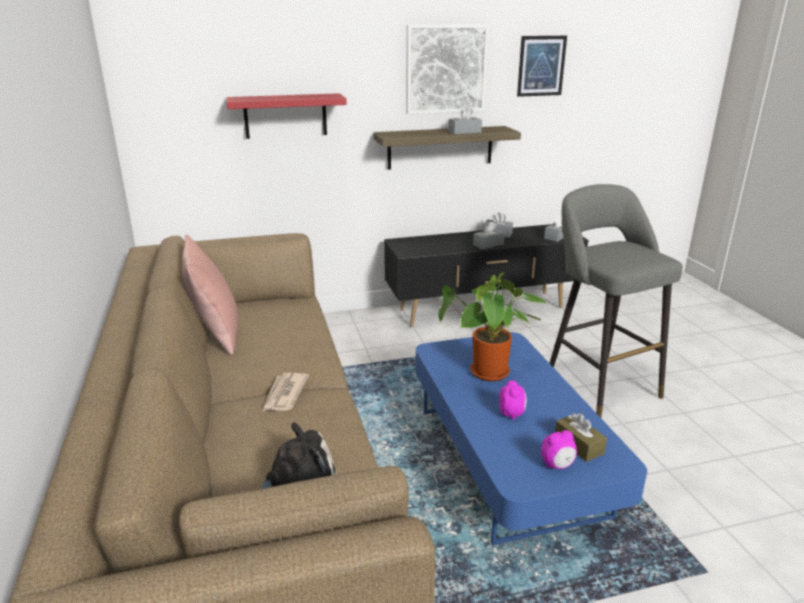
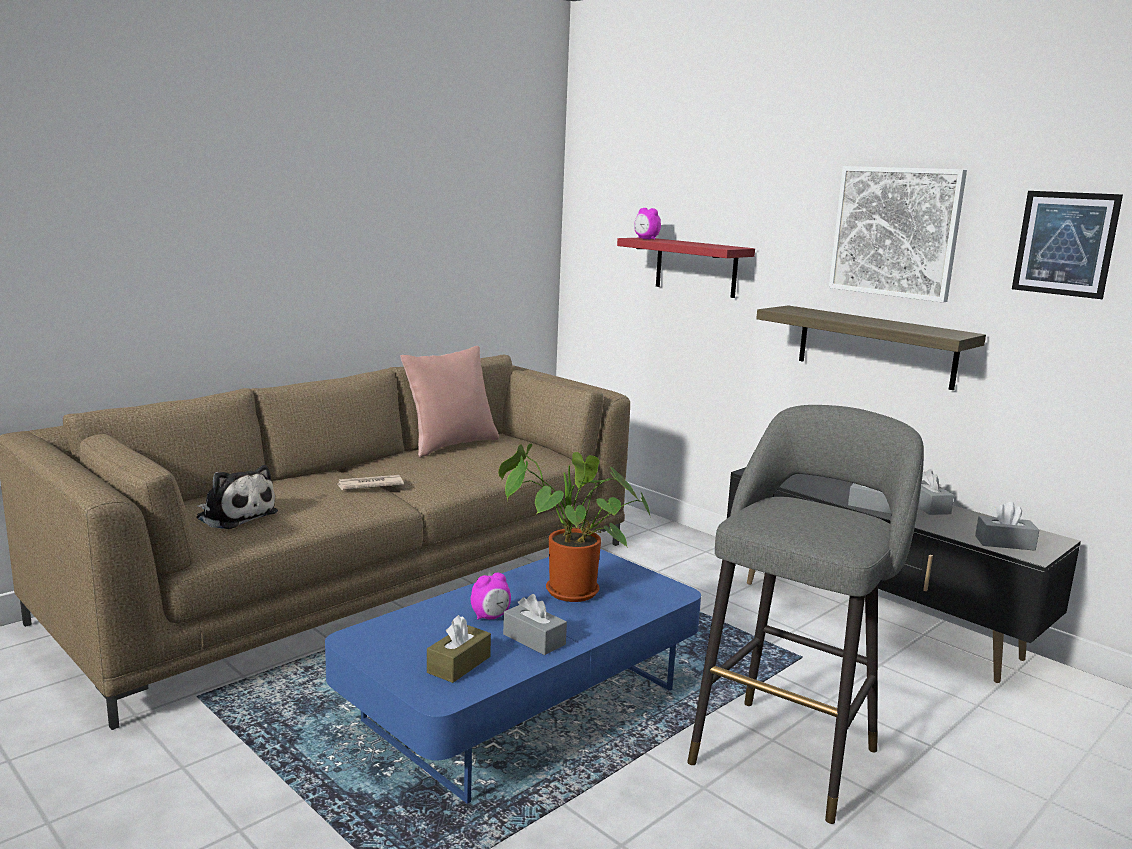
camera: 60 degrees right, 10 degrees down
grey tissue box [448,106,482,135] -> grey tissue box moved to [503,594,567,655]
alarm clock [541,430,577,469] -> alarm clock moved to [634,208,661,239]

